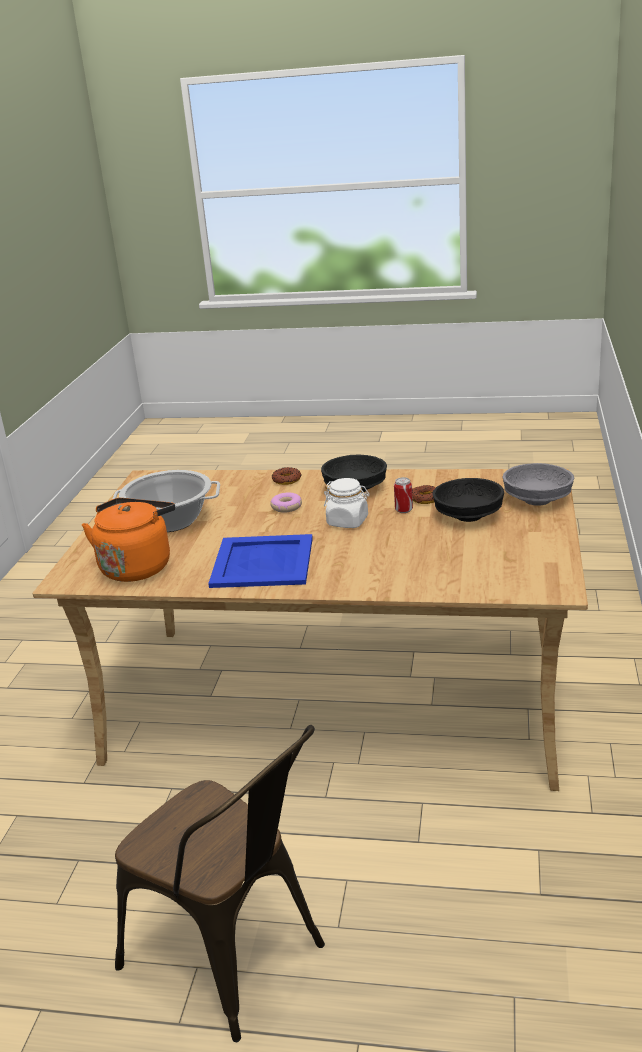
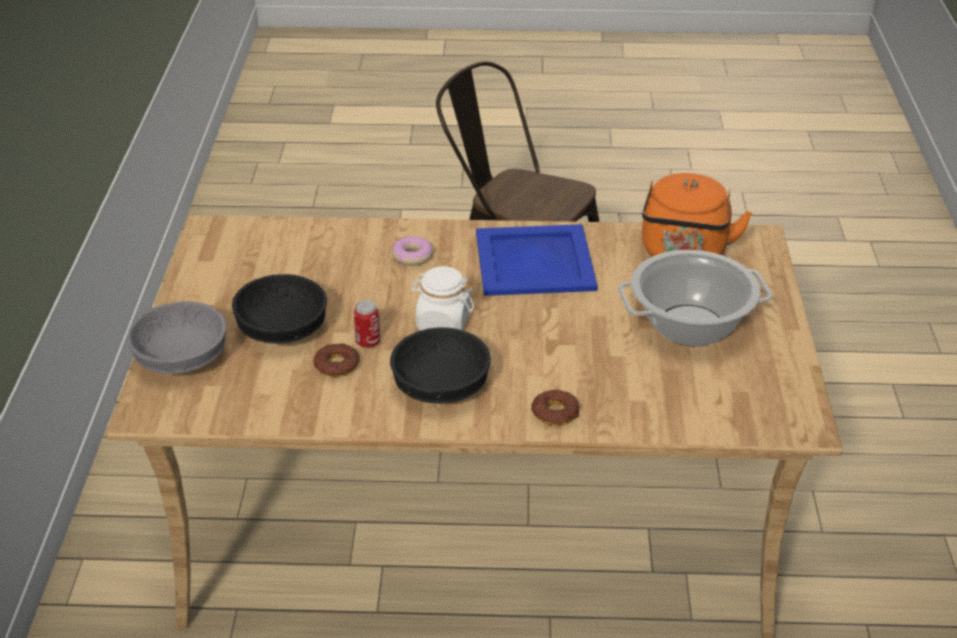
camera: 170 degrees right, 10 degrees up
donut [270,492,302,513] -> donut moved to [392,236,433,266]

